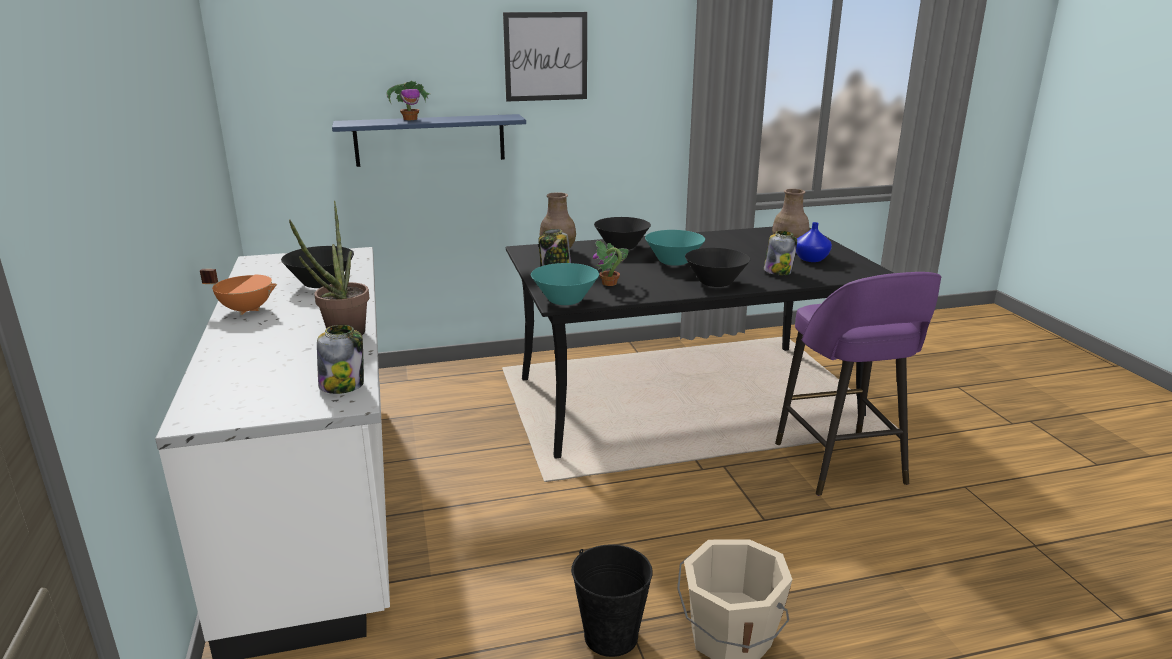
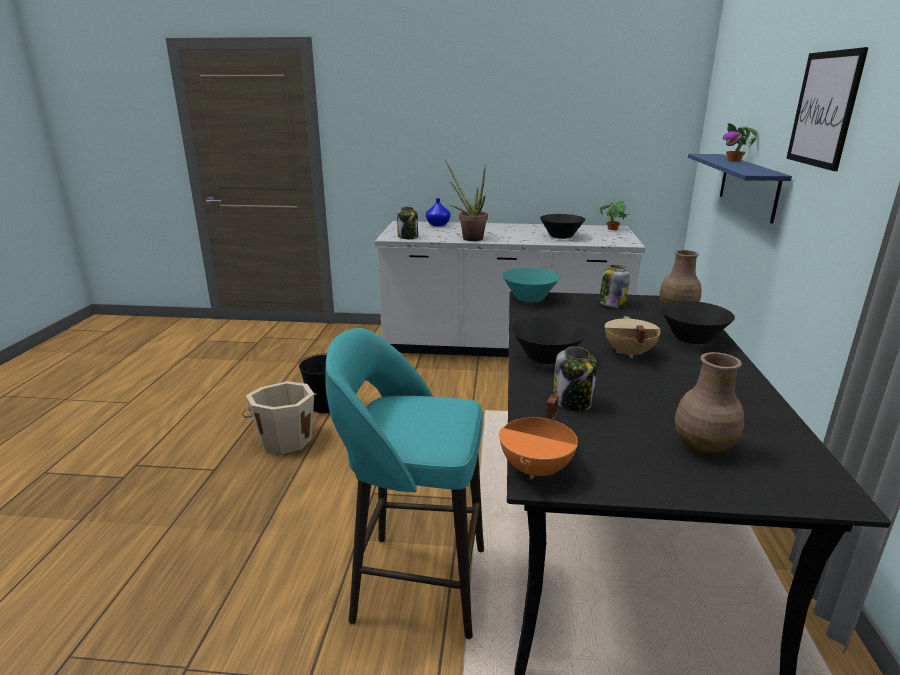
camera: 110 degrees right, 0 degrees up
orange cooking pot [200,269,277,315] -> orange cooking pot moved to [499,394,578,480]
potted plant [593,241,629,286] -> potted plant moved to [600,200,629,230]
turquoise bowl [645,230,705,266] -> beige cooking pot [605,316,661,358]
purple stool [775,272,941,496] -> turquoise stool [326,328,484,639]
blue vase [796,222,832,262] -> blue vase moved to [426,198,451,226]

